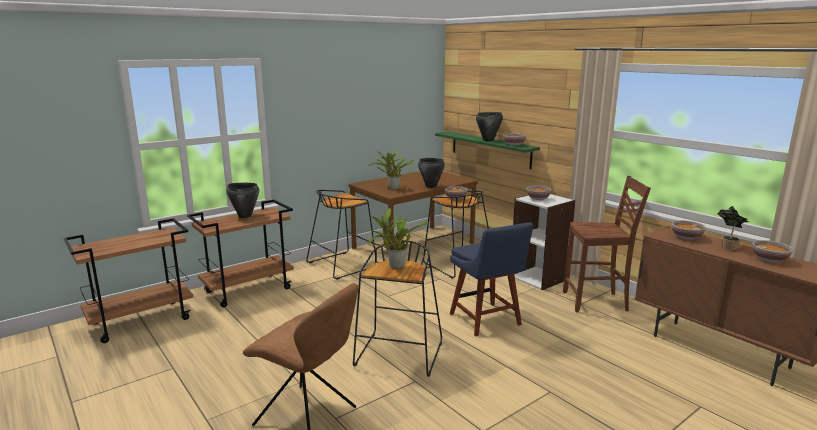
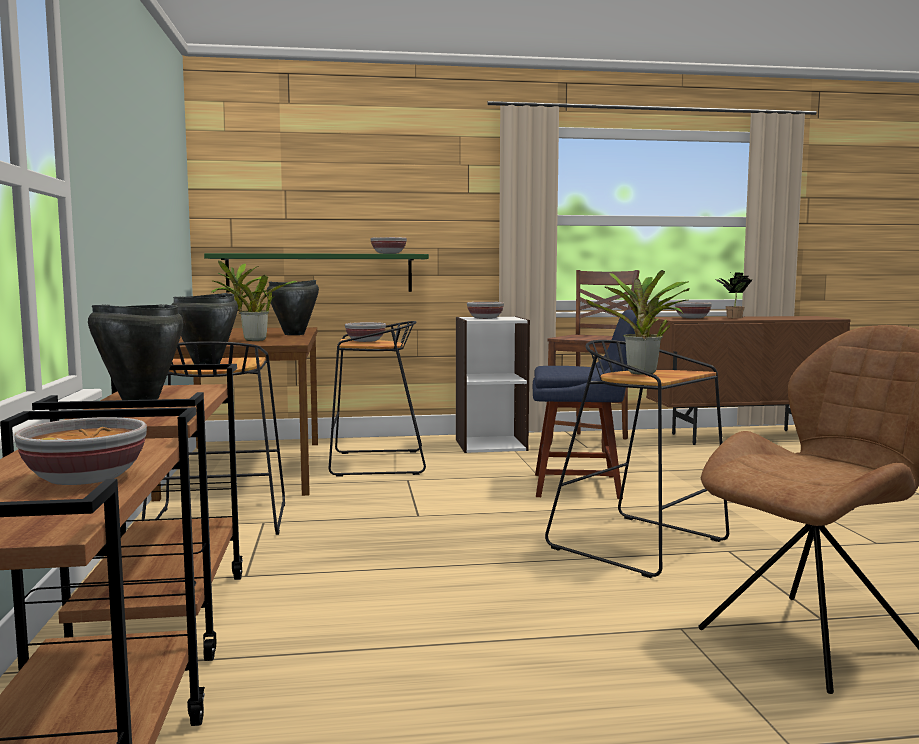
camera: 60 degrees left, 10 degrees down
black cooking pot [476,112,503,142] -> black cooking pot moved to [171,293,238,364]
bowl [752,240,793,263] -> bowl moved to [15,417,147,485]

